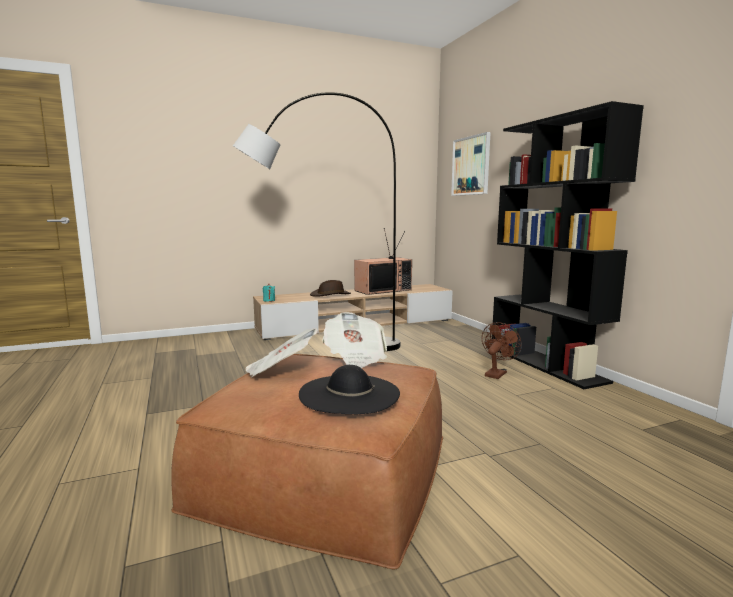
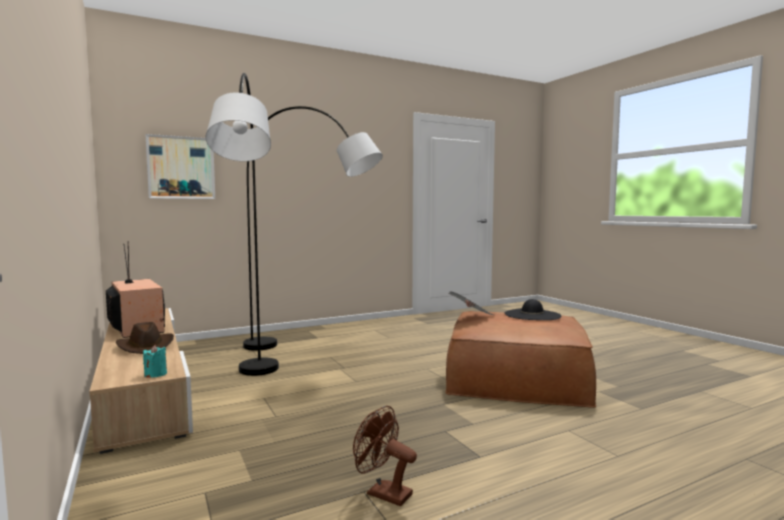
camera: 95 degrees left, 5 degrees down
newspaper [245,328,318,377] -> none
brown fan [482,322,522,379] -> brown fan moved to [353,406,417,506]
black bookcase [492,101,644,389] -> none
none -> grey floor lamp [243,106,383,351]

